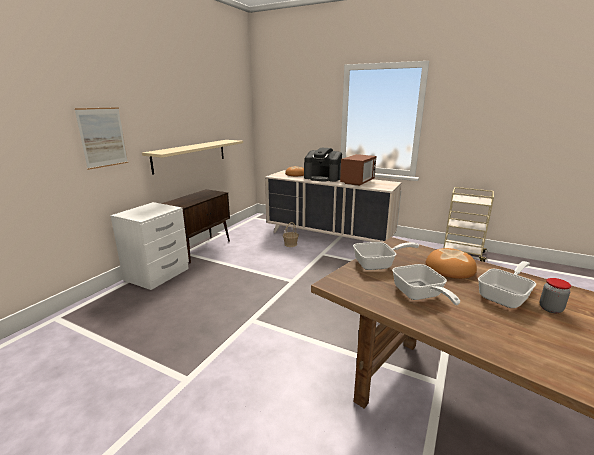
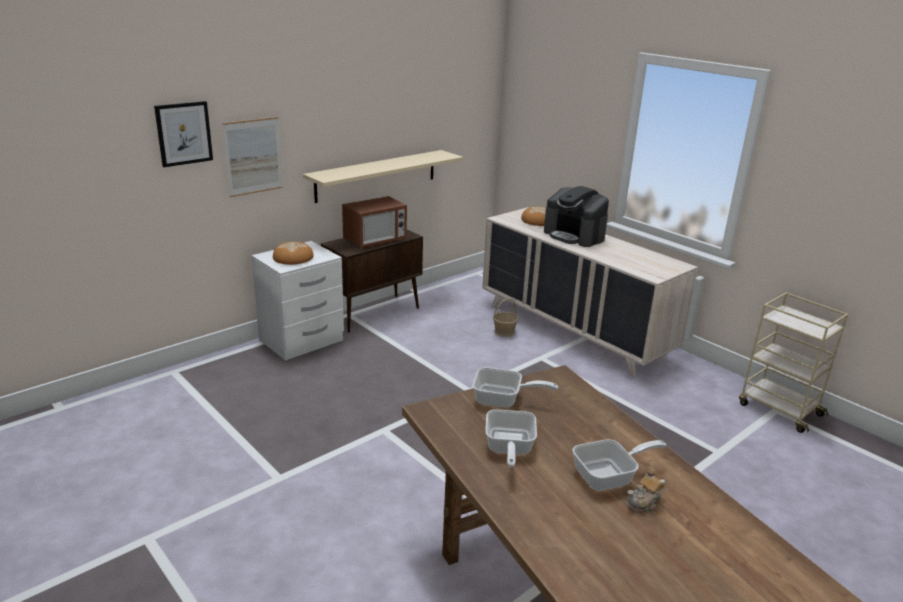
camera: 20 degrees right, 5 degrees up
microwave [340,154,376,186] -> microwave moved to [342,196,407,248]
bread [426,248,477,279] -> bread moved to [273,242,314,265]
jar [540,278,571,313] -> teapot [627,469,666,513]
none -> picture [154,101,213,167]

